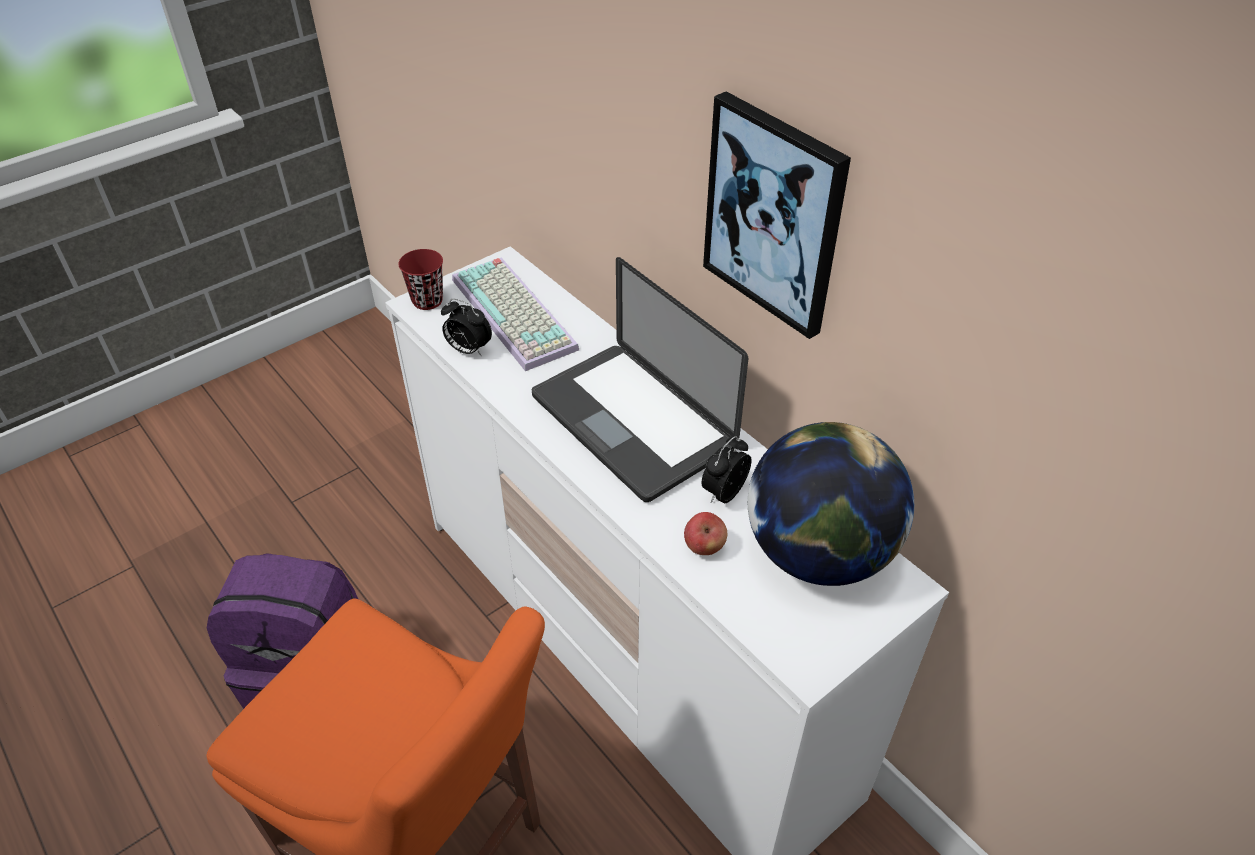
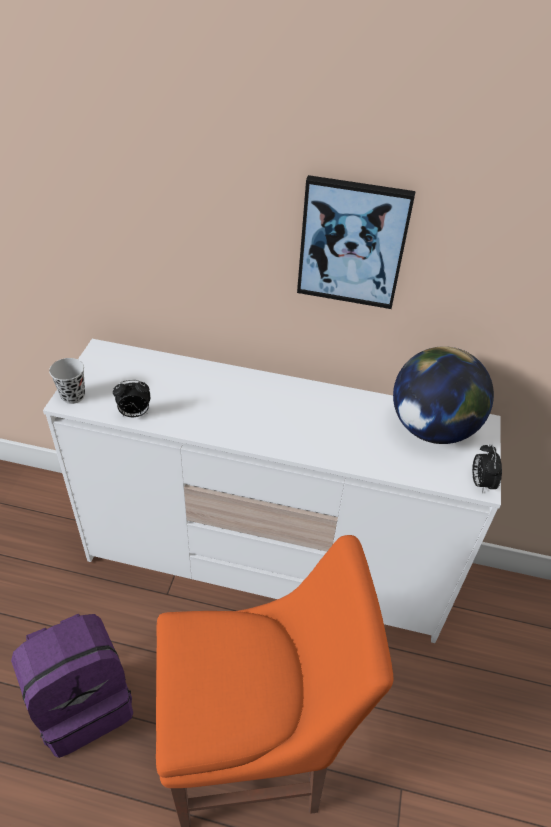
camera: 40 degrees left, 0 degrees up
red cup [398,249,443,310] -> black cup [49,358,85,404]
keyboard [452,257,579,371] -> none
laptop [532,257,748,502] -> none
apple [684,512,727,555] -> none
alarm clock [702,436,751,503] -> alarm clock moved to [472,444,502,493]

